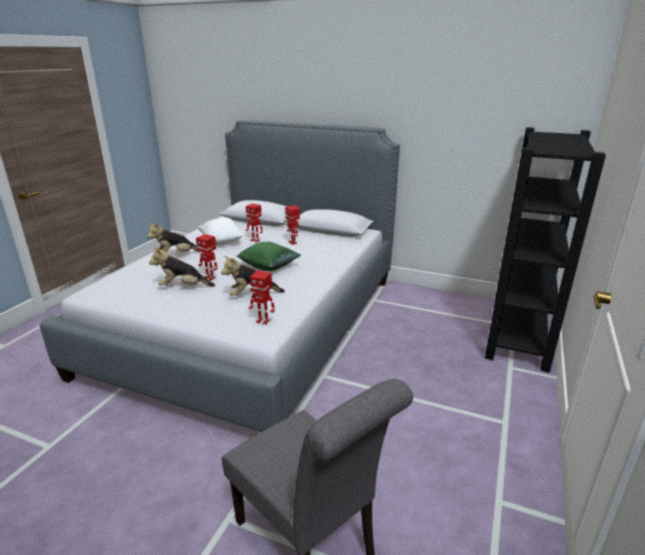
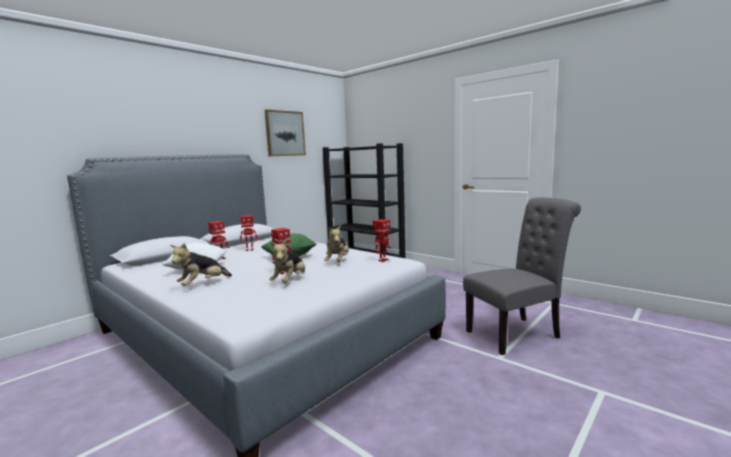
camera: 70 degrees left, 15 degrees down
plush toy [147,223,201,253] -> plush toy turned 45 degrees clockwise [170,243,232,286]
none -> picture [264,109,306,156]

